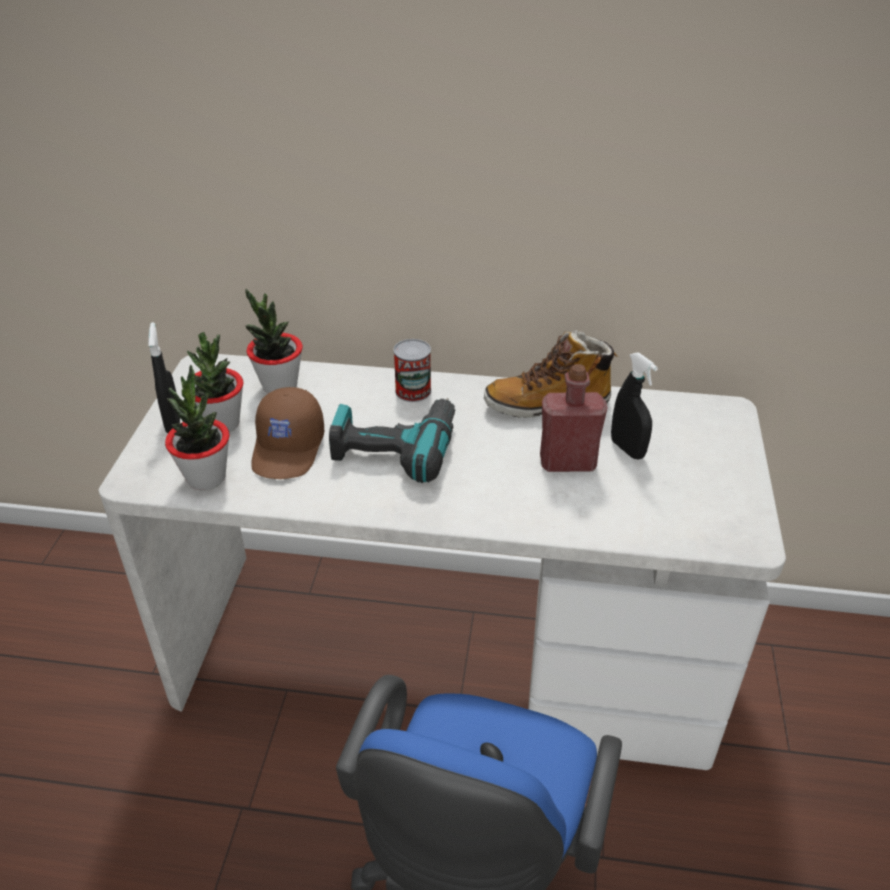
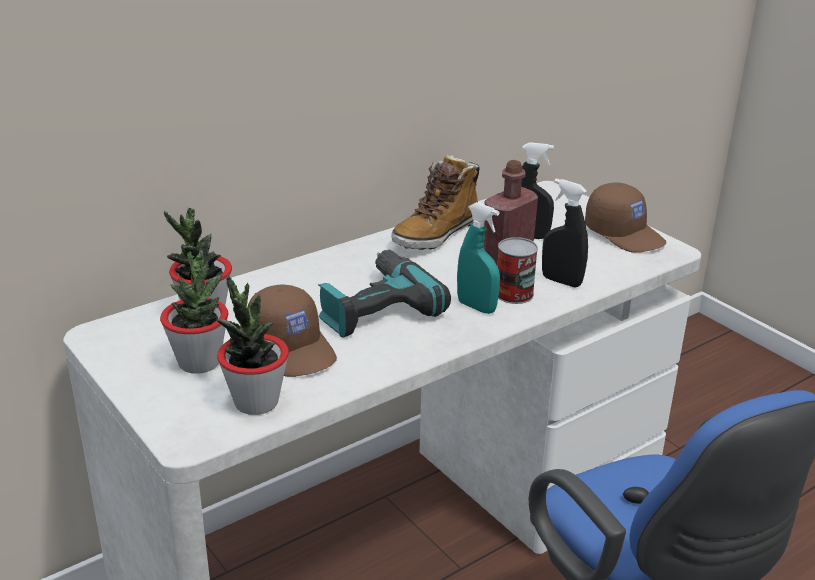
camera: 45 degrees left, 10 degrees down
black spray bottle [148,322,180,433] -> black spray bottle moved to [542,178,588,288]
can [393,339,431,402] -> can moved to [497,237,538,304]
none -> turquoise spray bottle [457,202,500,314]
none -> brown cap [585,183,666,253]

